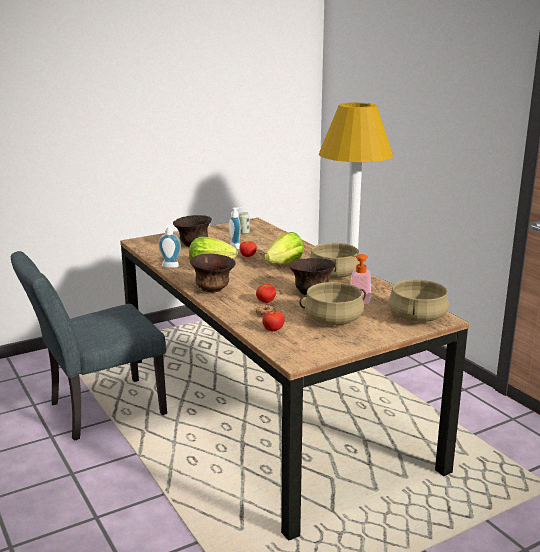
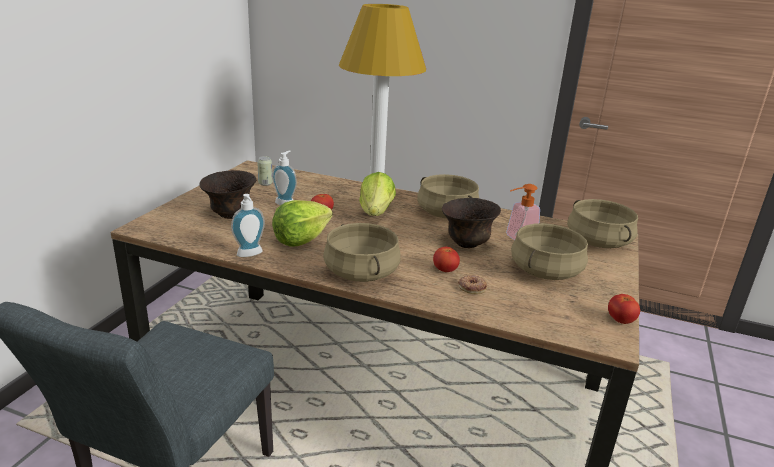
camera: 40 degrees left, 5 degrees up
brown bowl [190,254,236,292] -> beige cooking pot [323,223,401,282]
tomato [262,311,285,331] -> tomato moved to [608,294,640,324]

